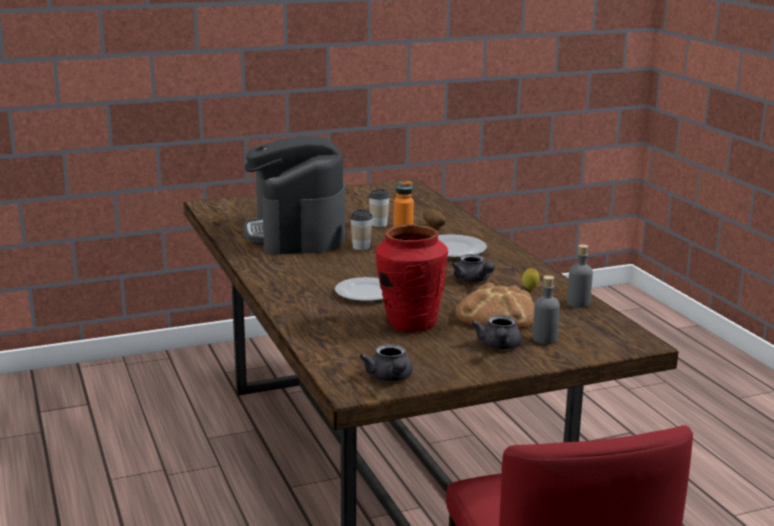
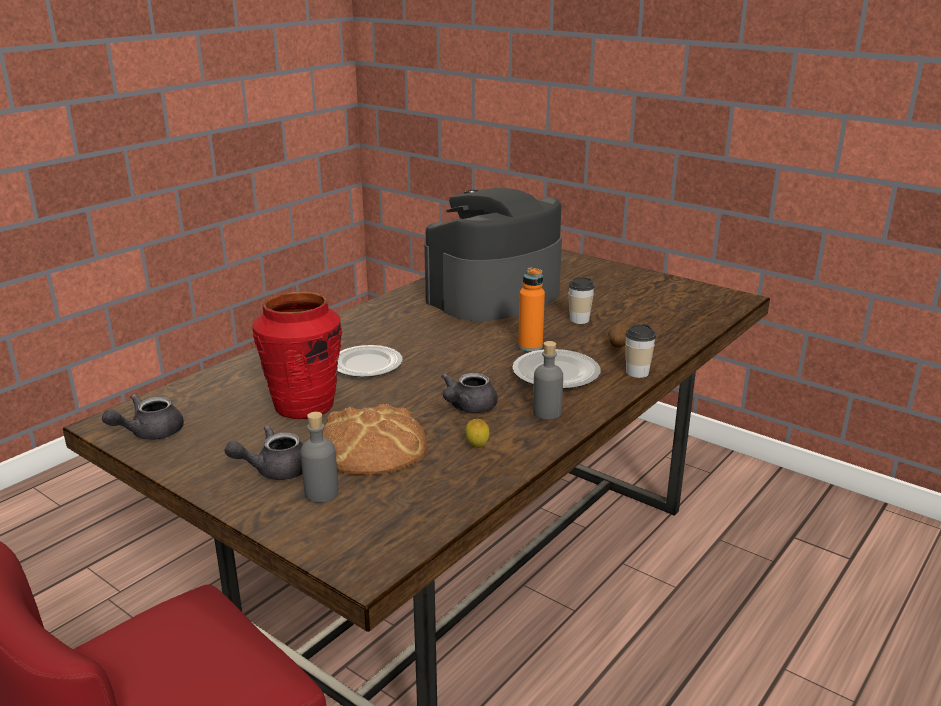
camera: 60 degrees right, 5 degrees up
cup [350,209,373,250] -> cup moved to [625,324,656,378]
grey bottle [567,244,593,308] -> grey bottle moved to [533,341,563,420]

